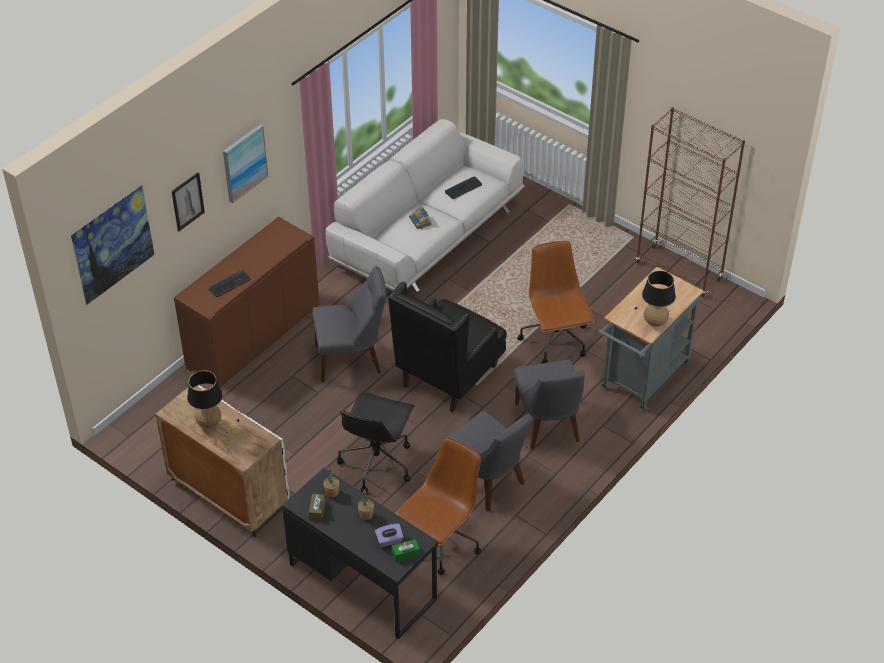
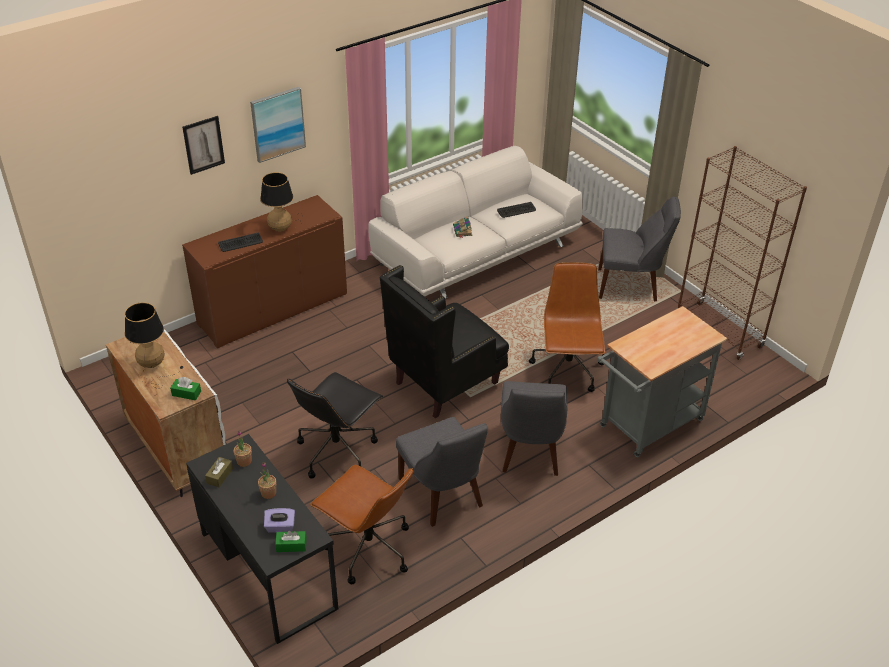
camera: 15 degrees right, 5 degrees down
picture [71,185,155,305] -> none
grey chair [312,266,386,382] -> grey chair moved to [598,196,681,301]
brown office chair [395,438,481,575] -> brown office chair turned 75 degrees clockwise [310,465,414,584]
table lamp [634,270,676,326] -> table lamp moved to [260,172,302,232]
none -> green tissue box [170,377,201,400]

